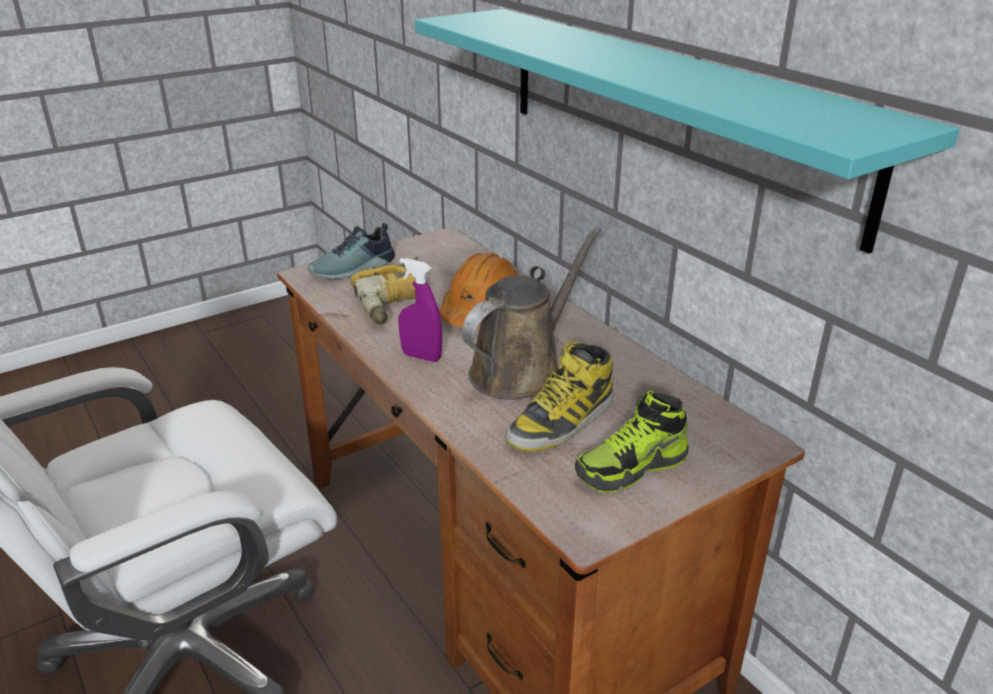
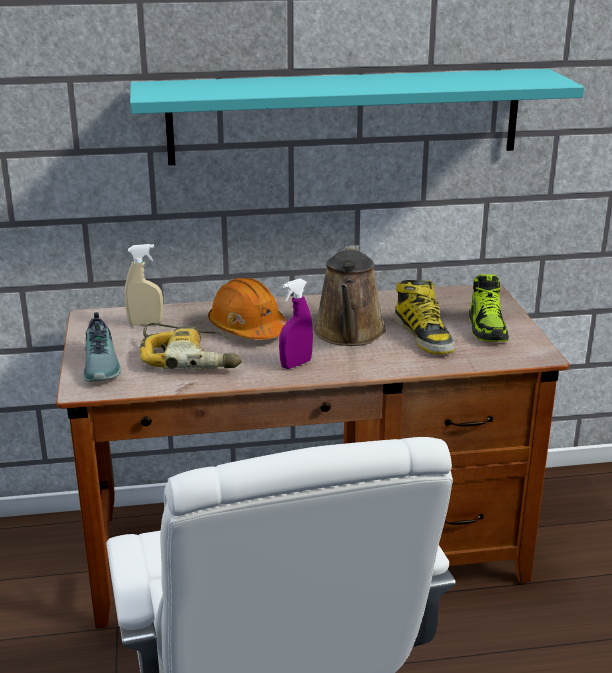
camera: 65 degrees left, 5 degrees down
brown watering can [462,227,601,400] -> brown watering can turned 150 degrees counterclockwise [314,245,386,346]
none -> beige spray bottle [124,244,163,326]

